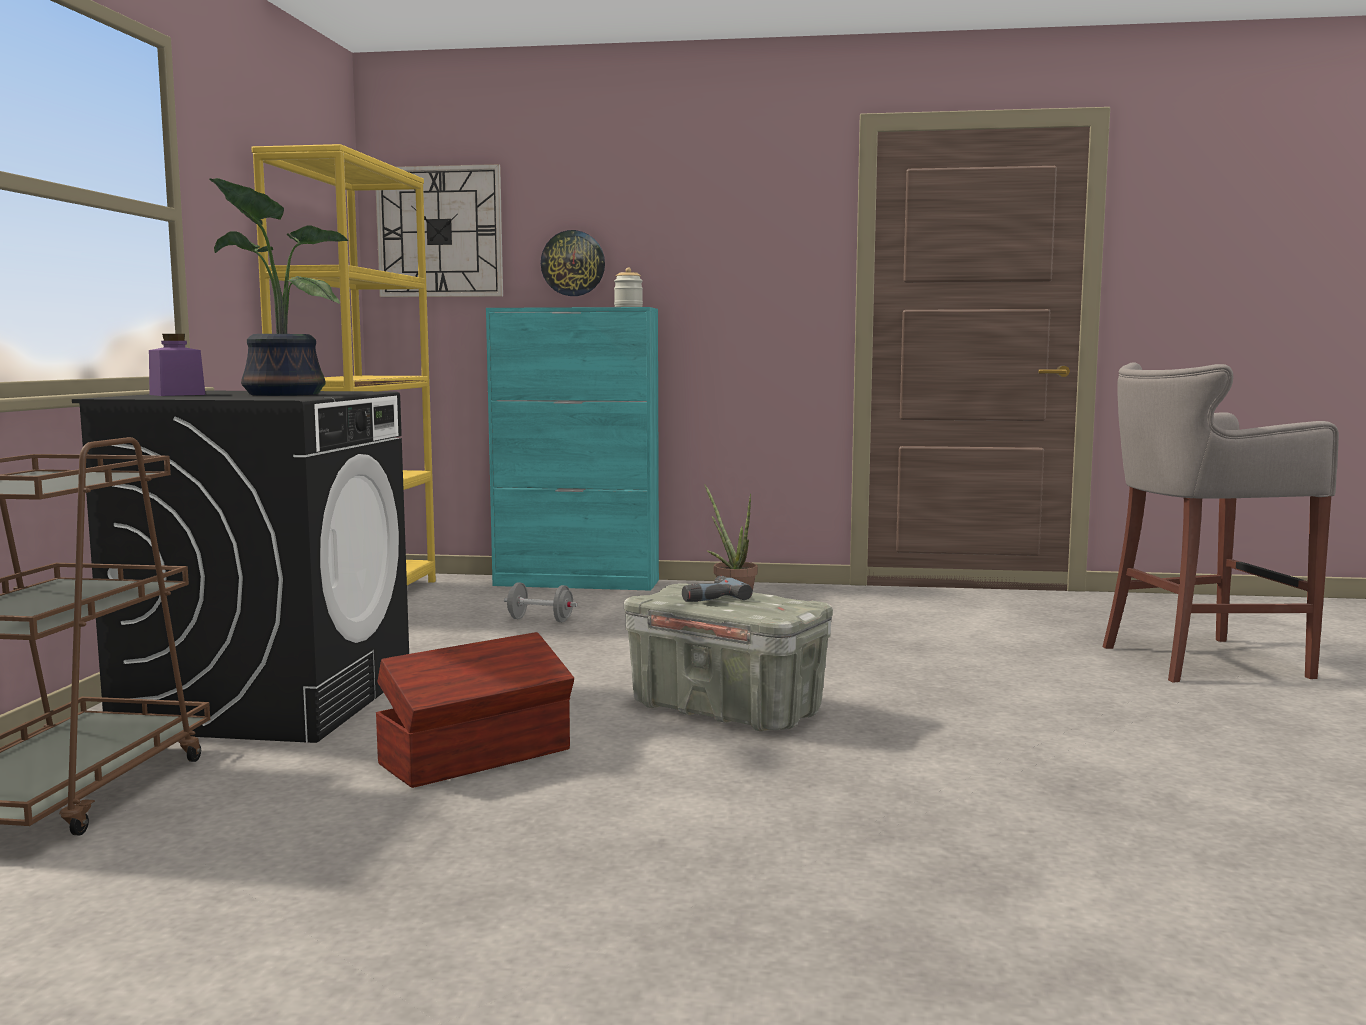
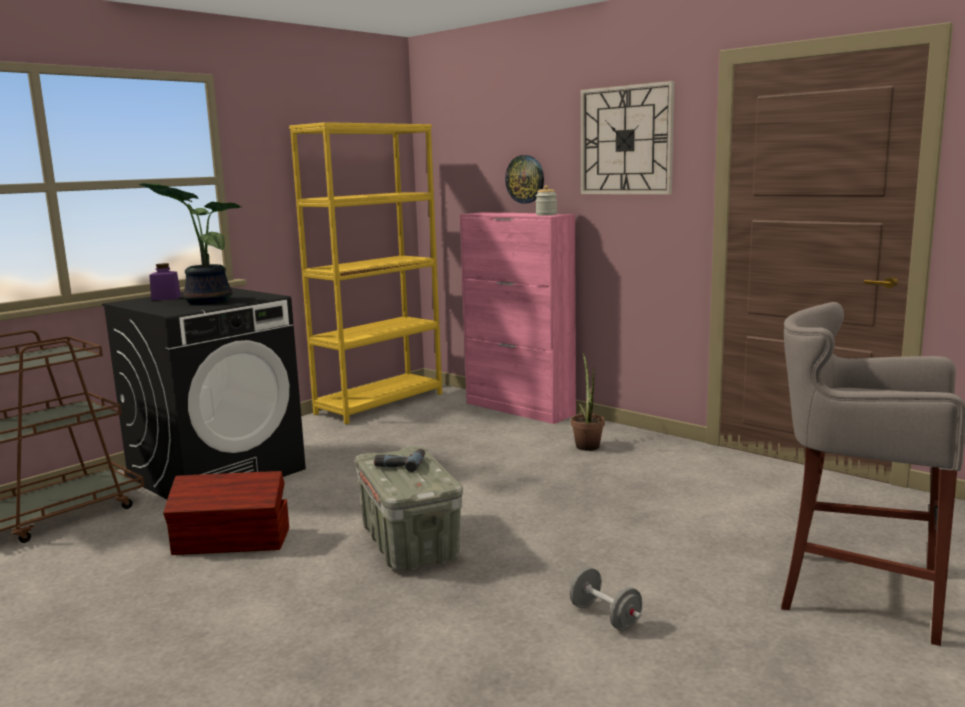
camera: 35 degrees right, 5 degrees up
wall clock [376,164,503,297] -> wall clock moved to [580,81,674,195]
turquoise cabinet [486,307,659,591] -> pink cabinet [460,212,576,424]
grey dumbbell [504,582,577,622] -> grey dumbbell moved to [570,567,642,631]

